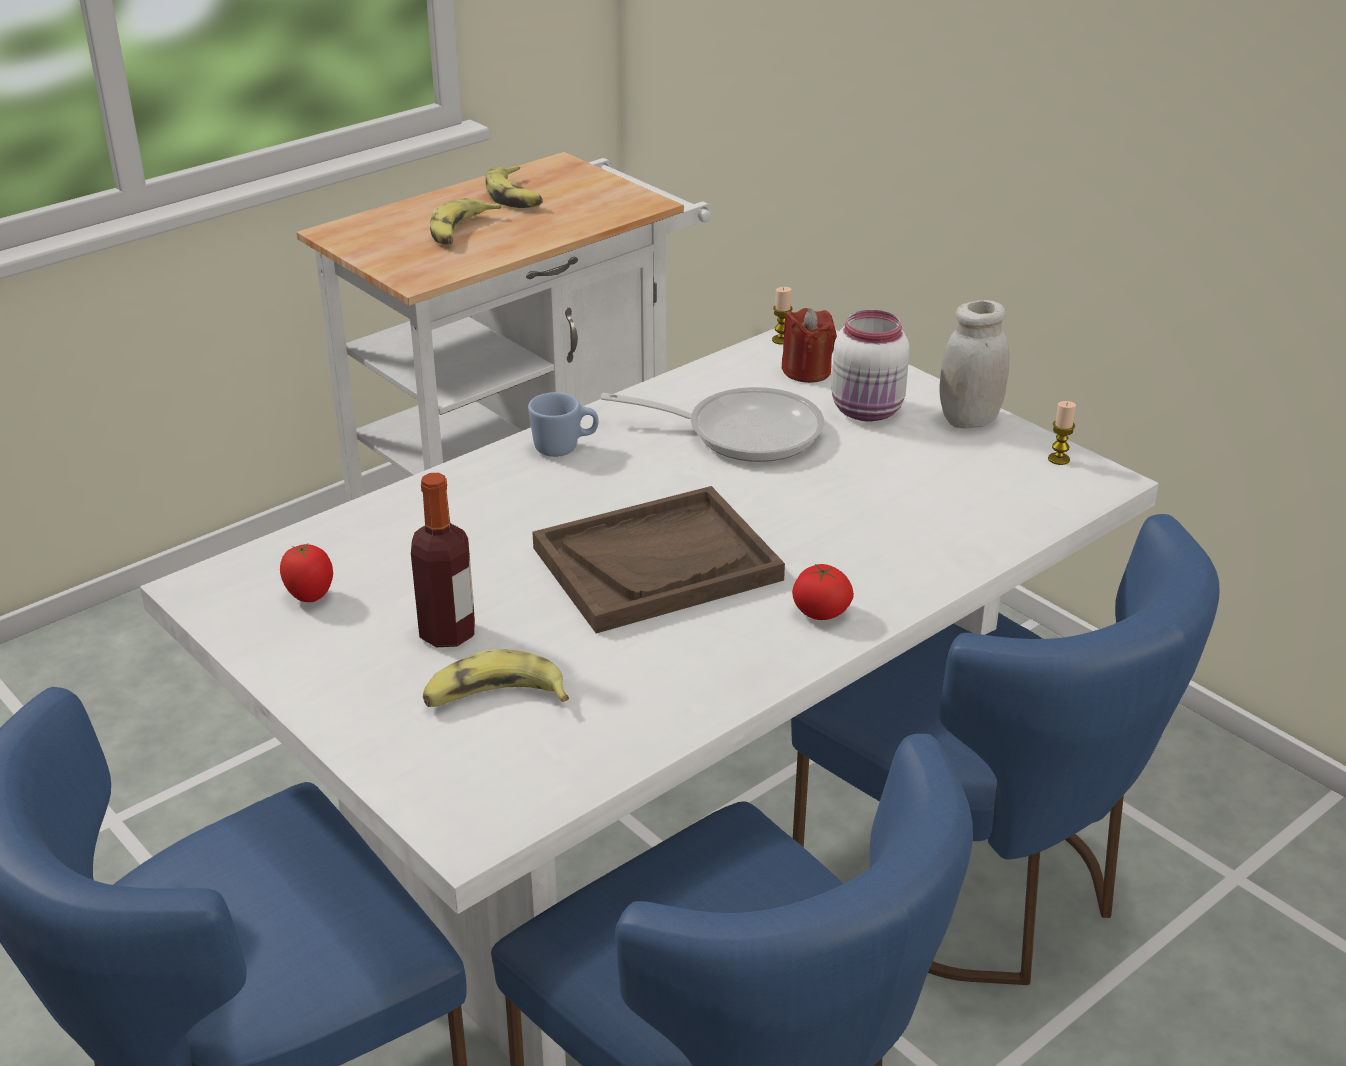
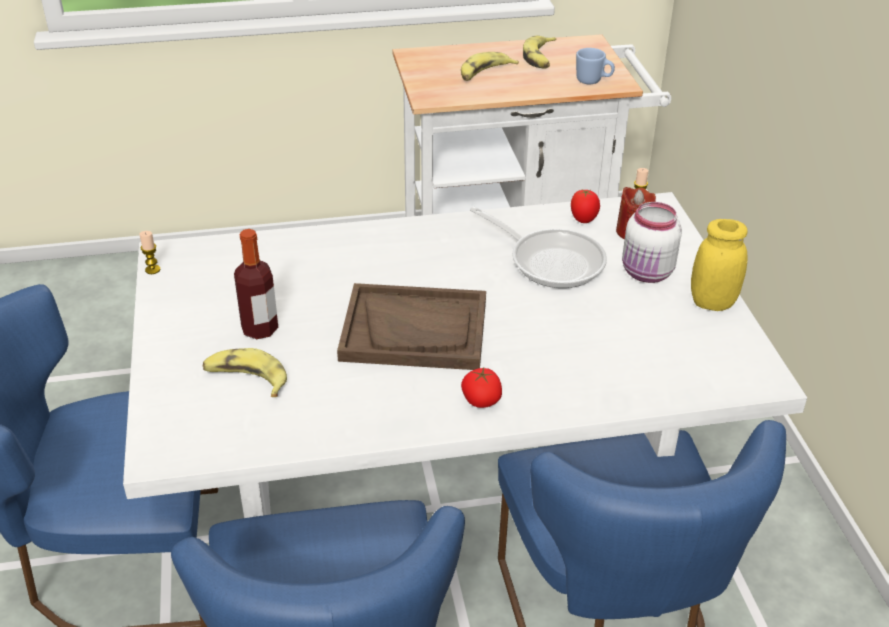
camera: 30 degrees right, 5 degrees up
tomato [280,543,333,602] -> tomato moved to [571,189,600,223]
blue mug [528,392,599,457] -> blue mug moved to [576,48,615,84]
white jar [939,300,1010,429] -> yellow jar [691,219,748,311]
candle [1048,401,1076,465] -> candle moved to [139,231,161,274]

